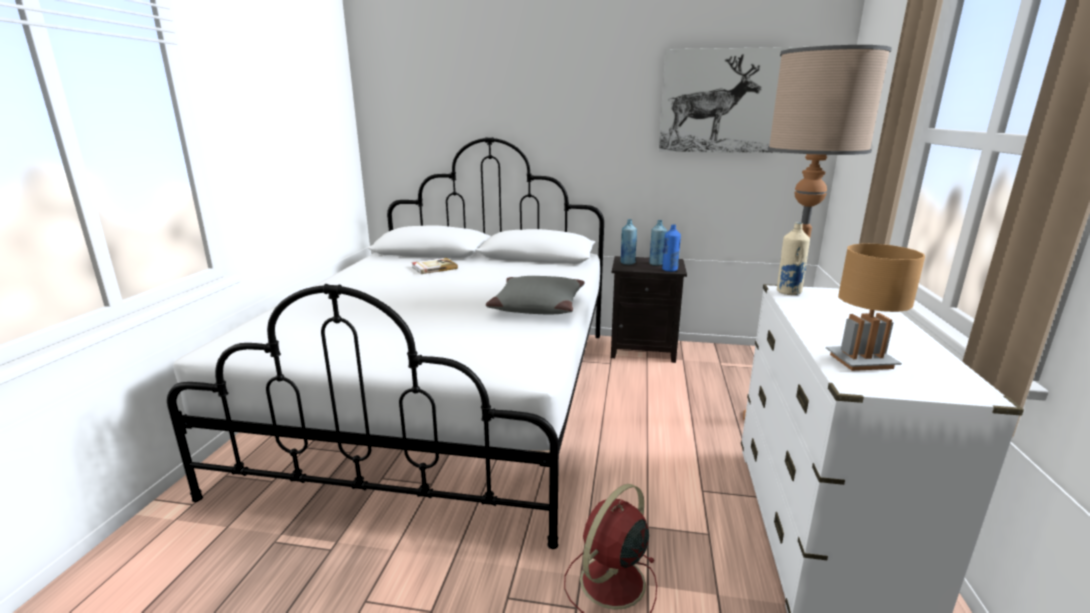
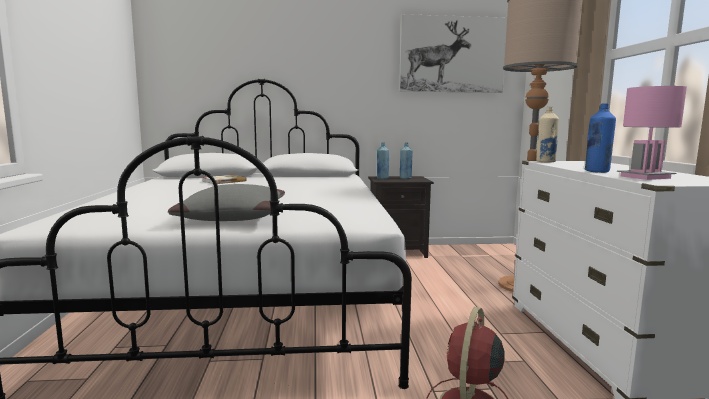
camera: 15 degrees left, 10 degrees down
grey pillow [486,276,584,314] -> grey pillow moved to [168,184,285,221]
blue bottle [662,224,681,272] -> blue bottle moved to [585,103,616,173]
brown table lamp [826,243,925,371] -> pink table lamp [617,86,687,180]

